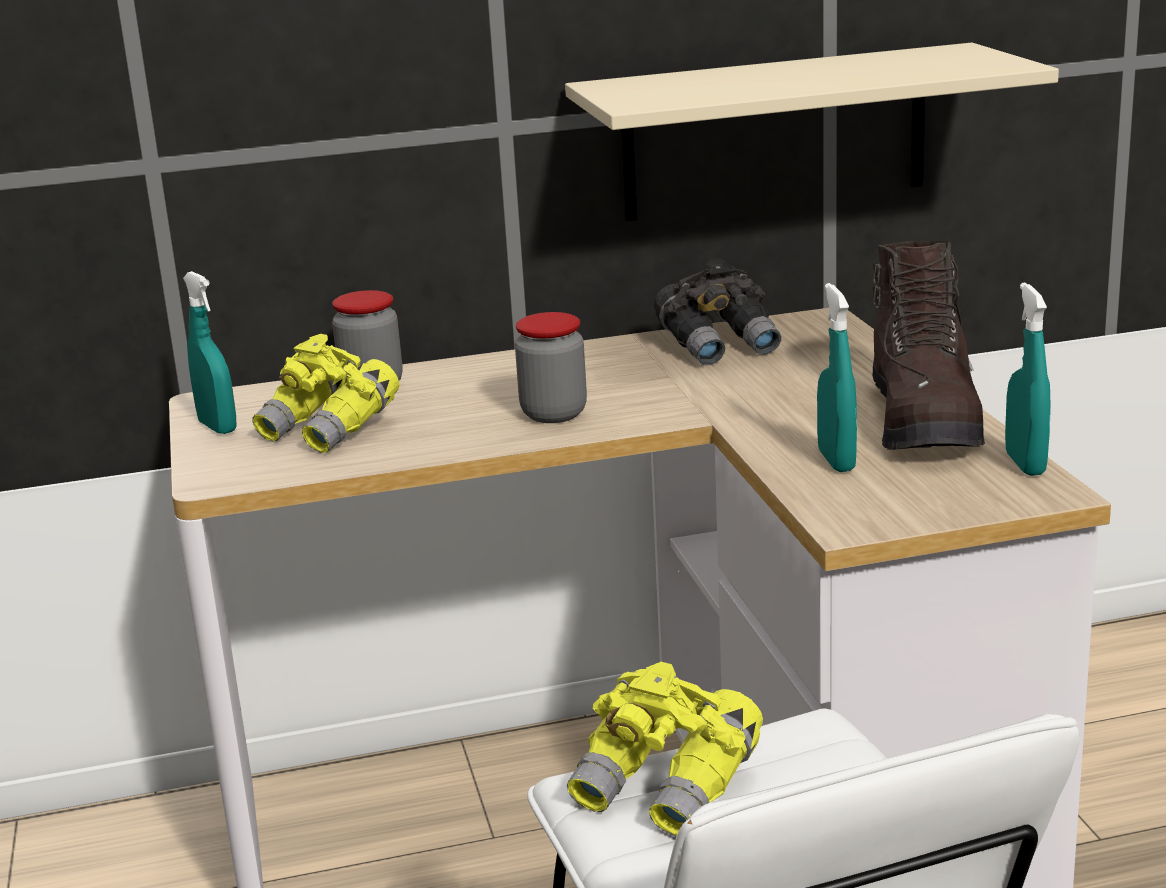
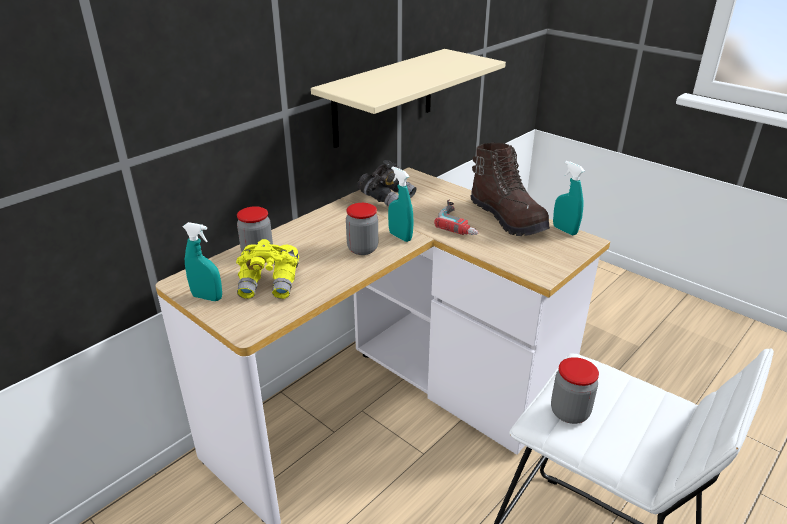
camera: 35 degrees left, 10 degrees up
yellow binoculars [567,662,763,836] -> jar [551,357,599,424]
turquoise spray bottle [817,283,857,472] -> turquoise spray bottle moved to [388,167,413,242]
none -> power drill [434,199,479,235]

